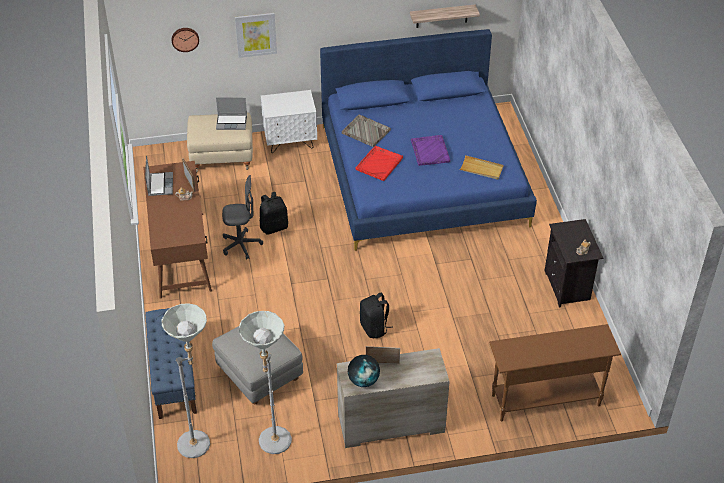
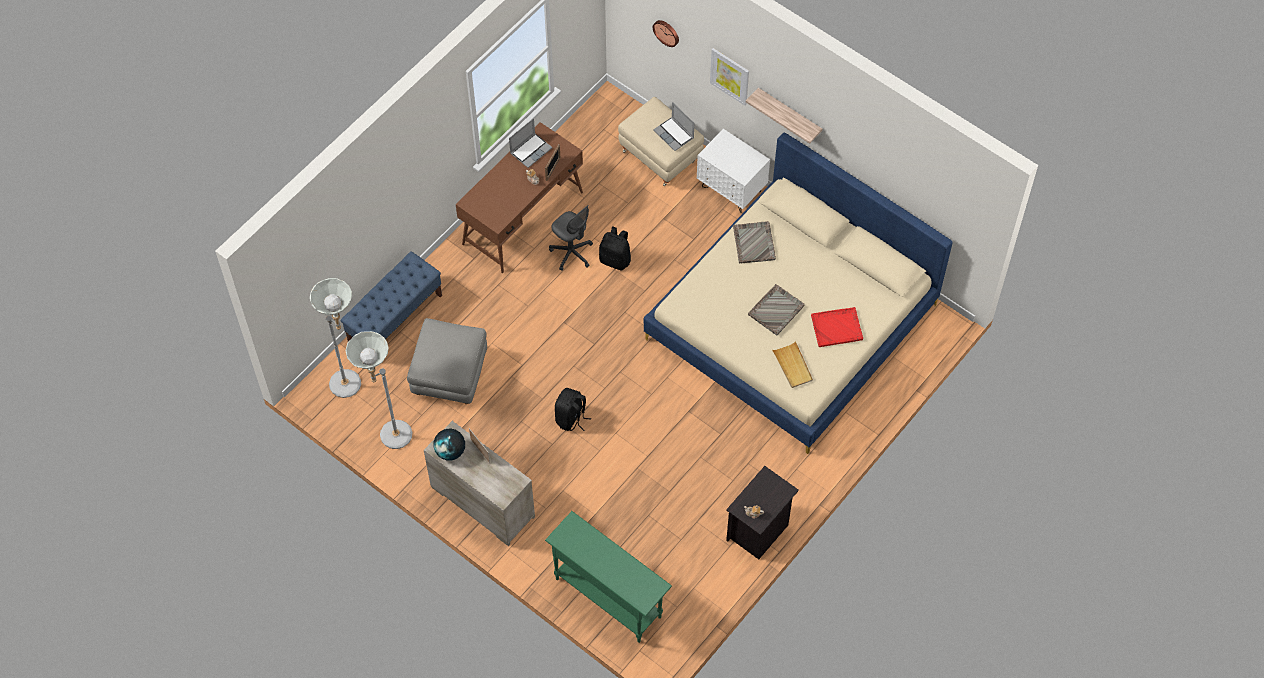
camera: 50 degrees right, 15 degrees up
blue bed [320,29,537,251] -> beige bed [643,133,953,454]
red tray [356,146,403,181] -> red tray moved to [811,307,863,347]
shelf [410,4,480,28] -> shelf moved to [746,88,822,144]
purple tray [411,135,450,166] -> grey tray [748,284,805,335]
brown console table [489,324,621,421] -> green console table [545,511,672,643]

